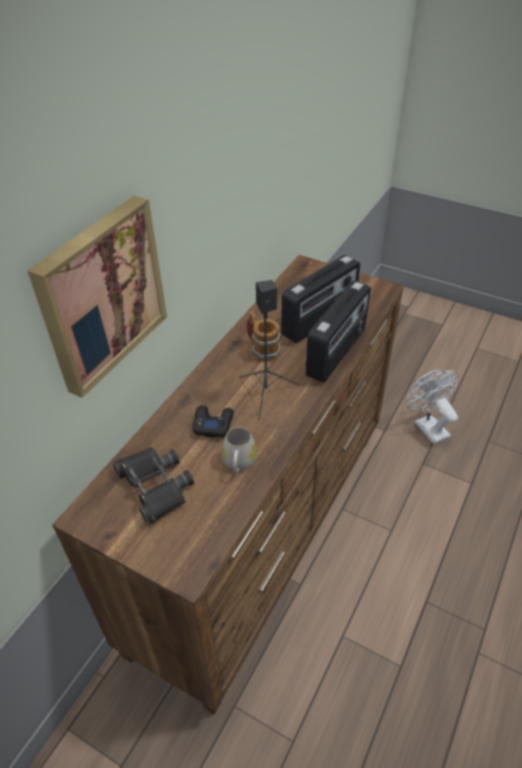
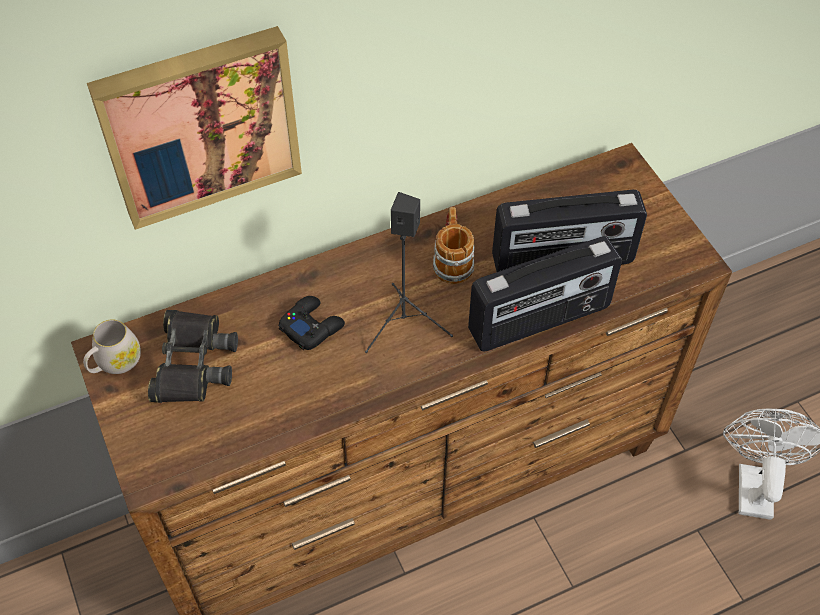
camera: 35 degrees right, 10 degrees up
white mug [222,427,257,473] -> white mug moved to [83,319,141,374]

